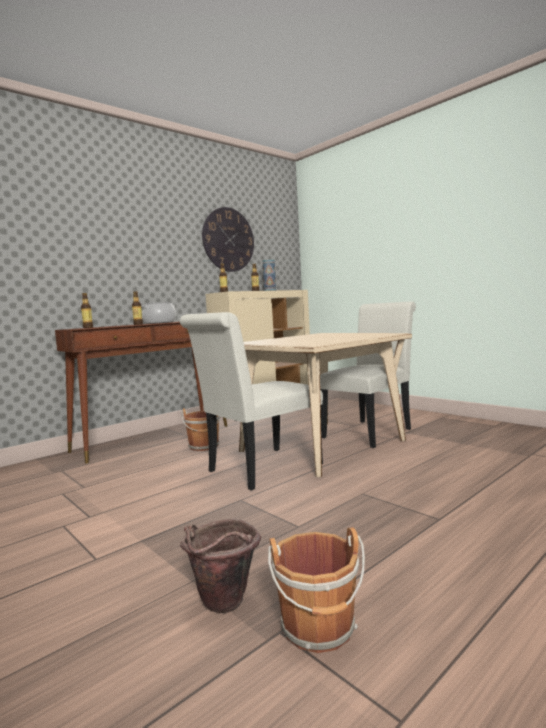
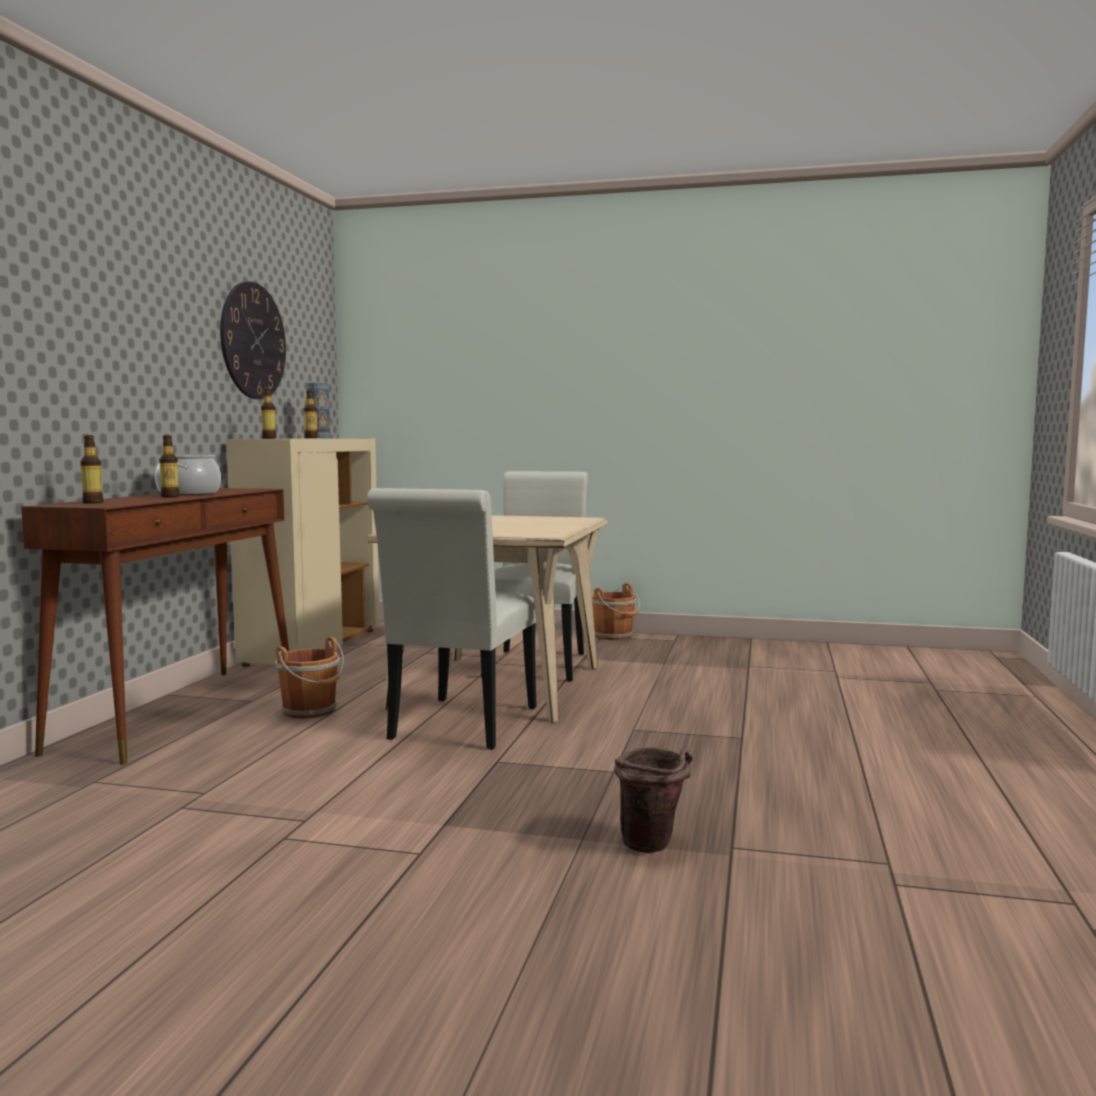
camera: 35 degrees left, 0 degrees up
brown bucket [268,527,365,653] -> brown bucket moved to [592,583,640,640]

